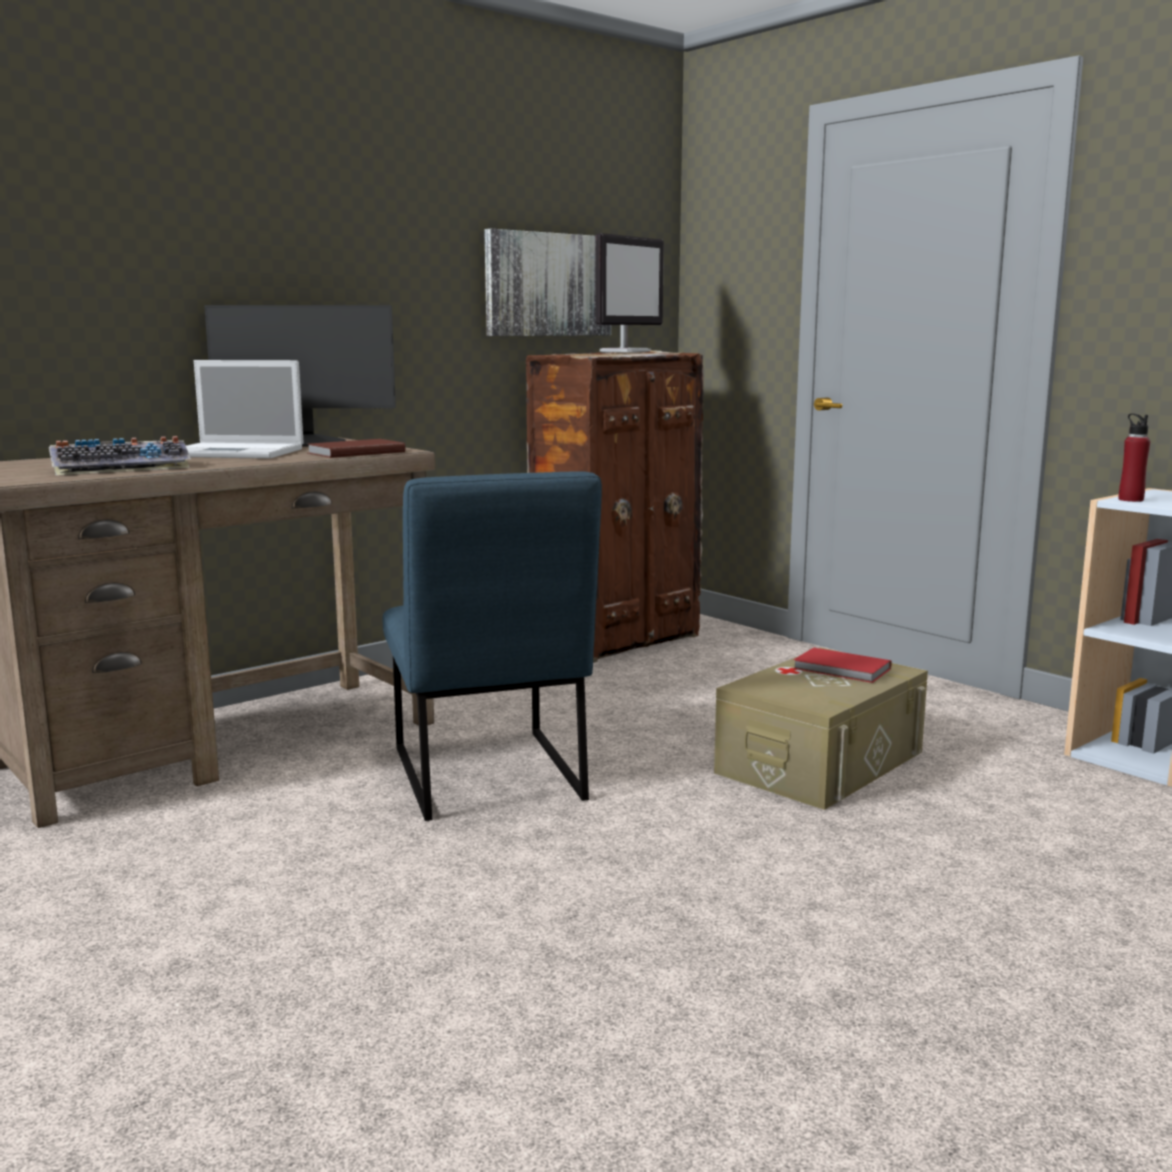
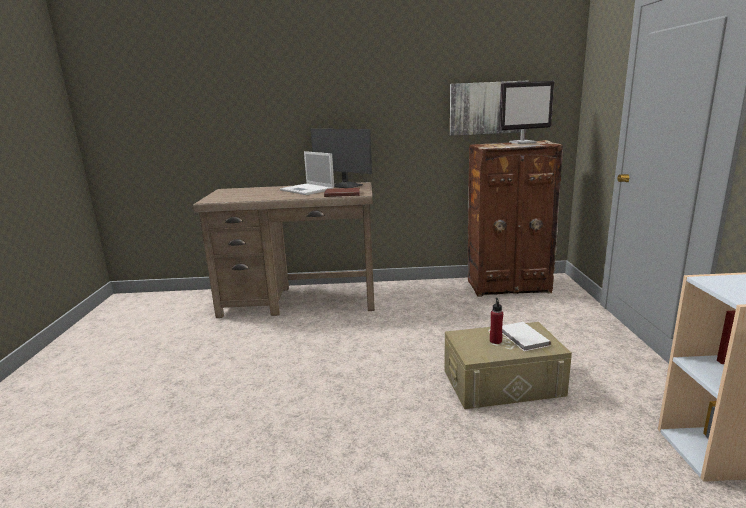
camera: 40 degrees right, 5 degrees up
keyboard [49,436,191,475] -> none
blue chair [383,471,602,821] -> none
red book [793,647,892,683] -> white book [502,322,551,351]
red bottle [1119,413,1150,502] -> red bottle moved to [490,298,503,344]

